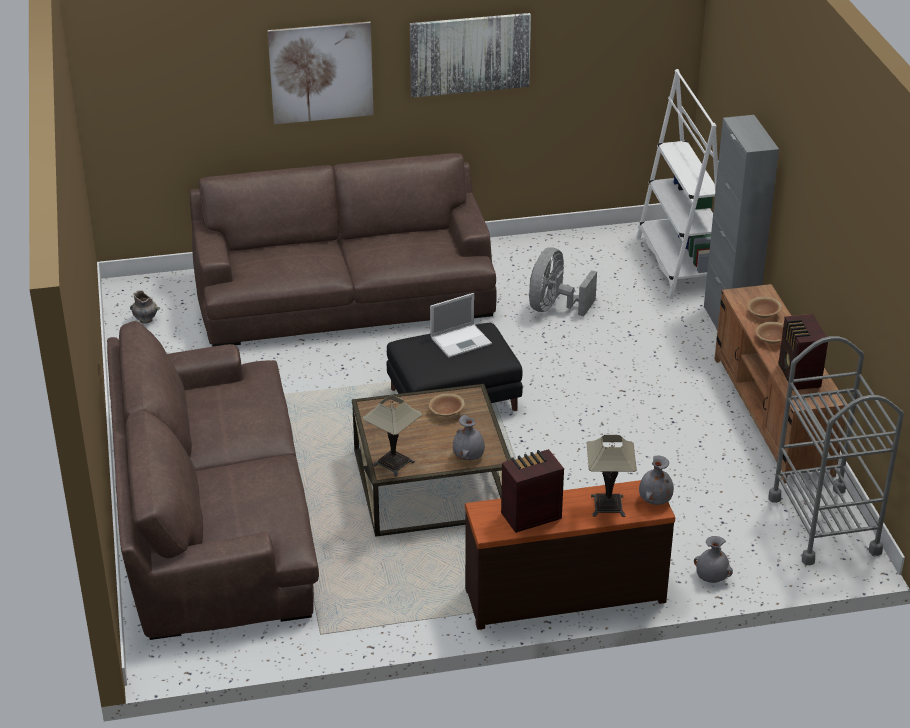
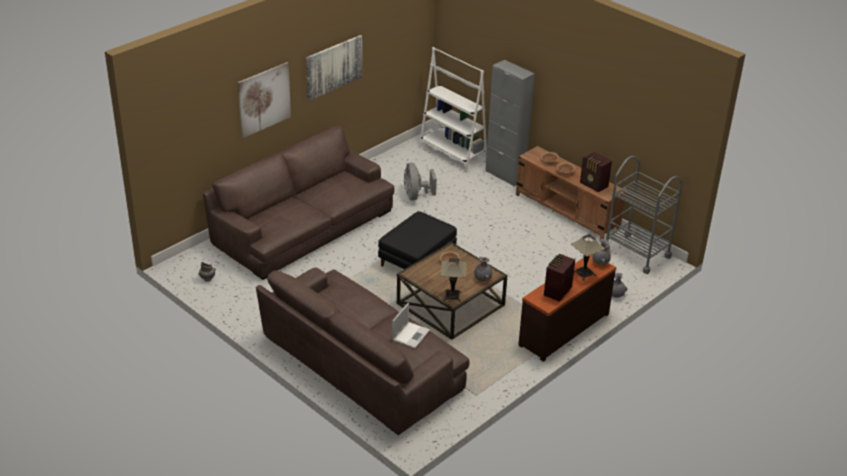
camera: 35 degrees left, 0 degrees up
laptop [430,293,492,358] -> laptop moved to [392,303,430,349]

